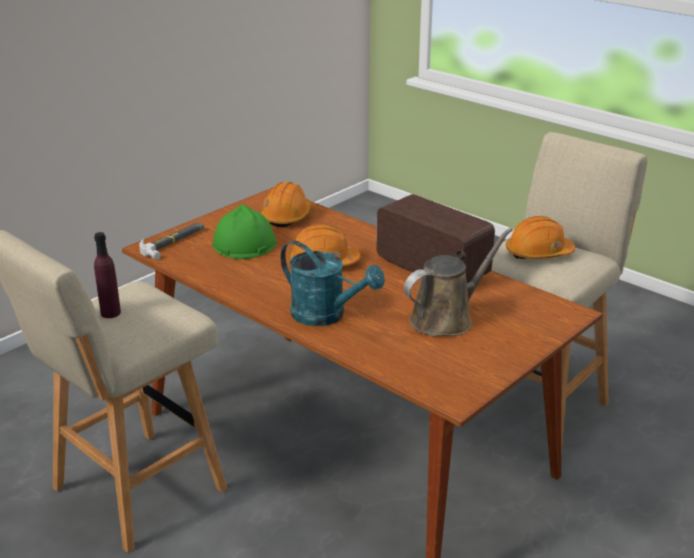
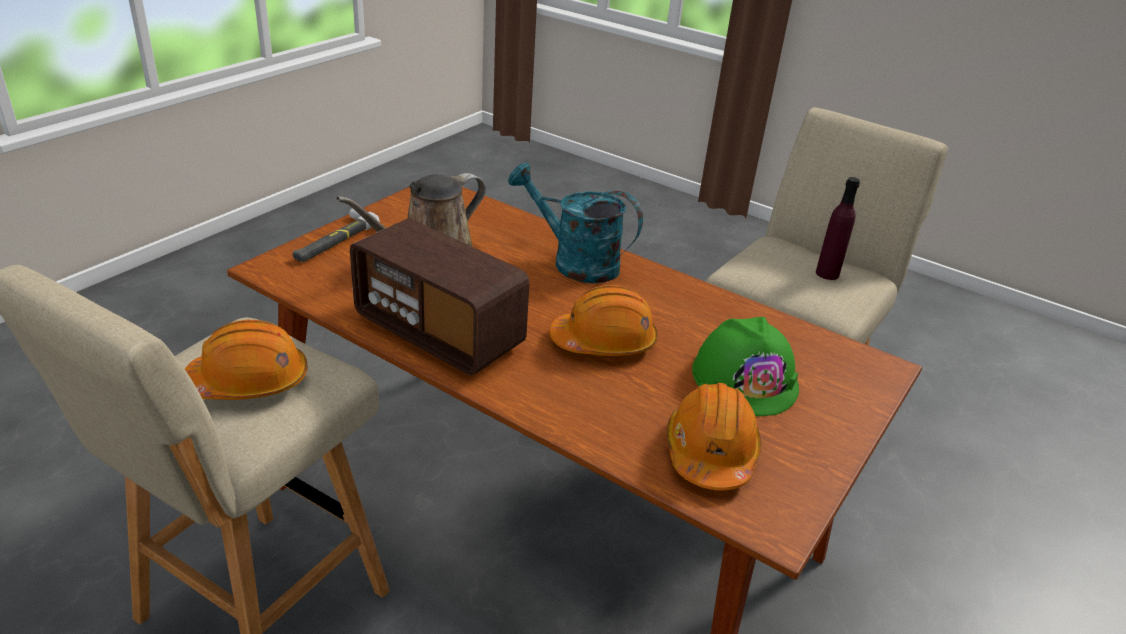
camera: 170 degrees right, 5 degrees up
hammer [139,222,204,260] -> hammer moved to [293,208,380,262]

